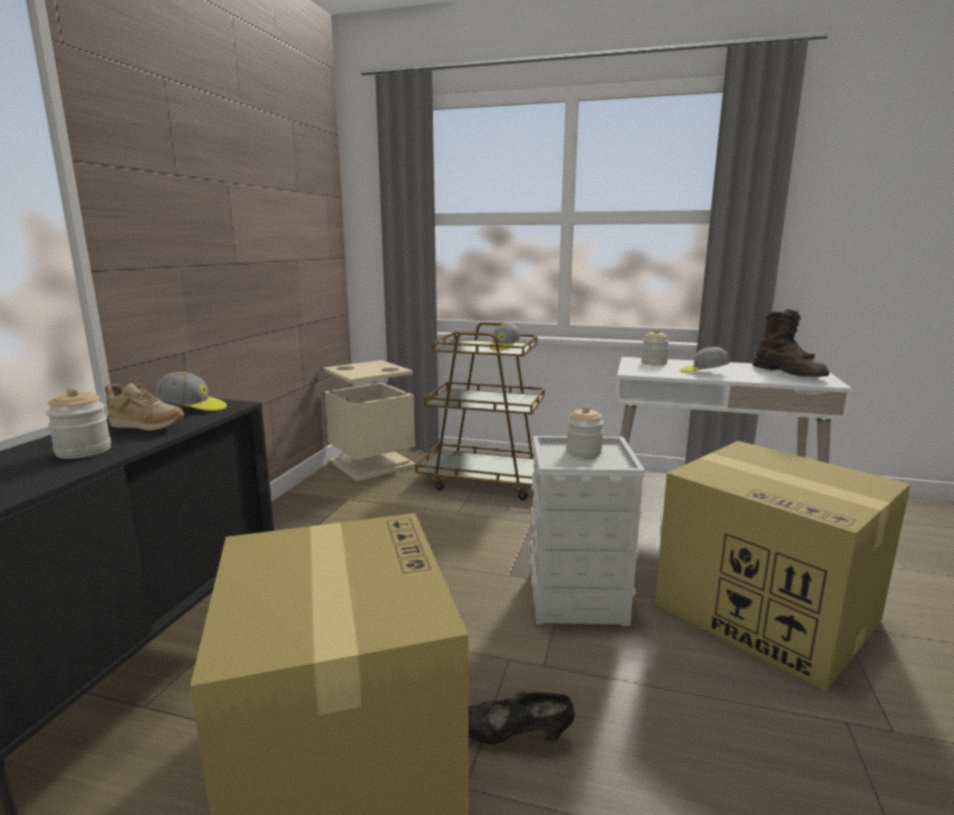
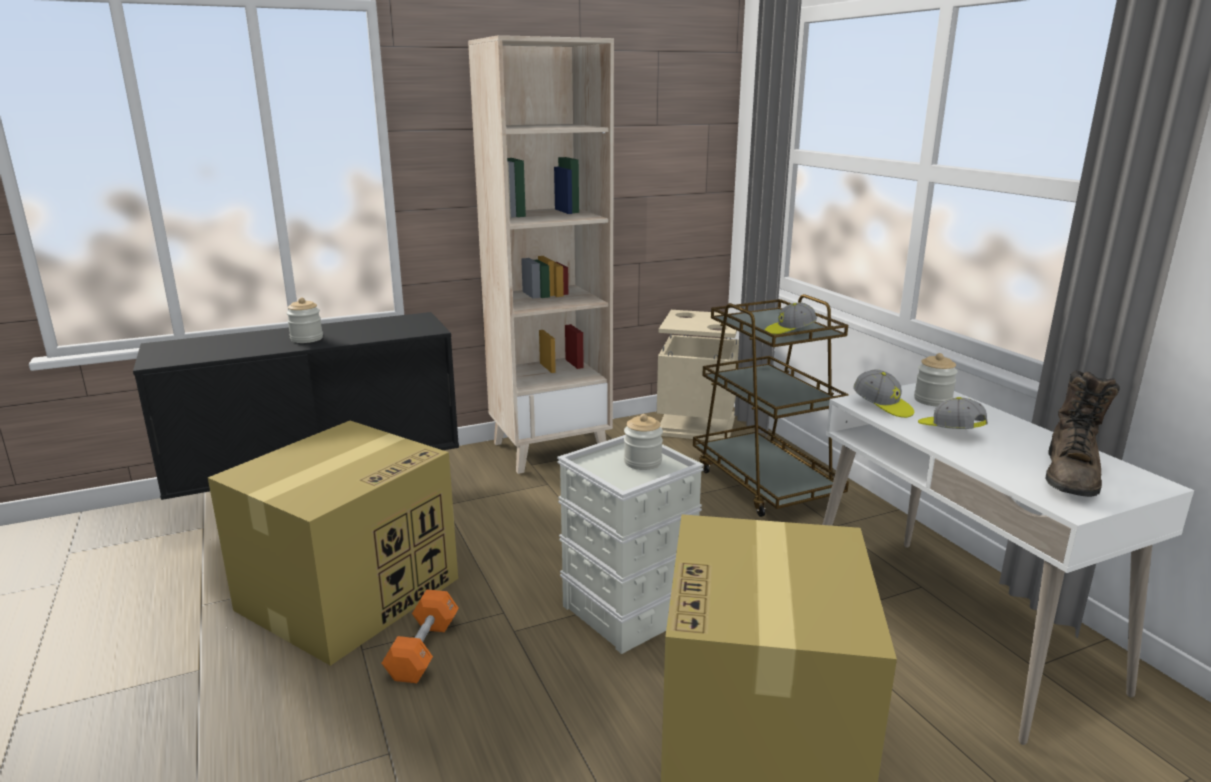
camera: 50 degrees right, 5 degrees up
beige shoe [105,383,184,431] -> none
cap [154,372,227,411] -> cap moved to [853,369,914,418]
black shoe [469,691,575,745] -> orange dumbbell [382,589,459,683]
none -> beige bookcase [468,35,614,474]

